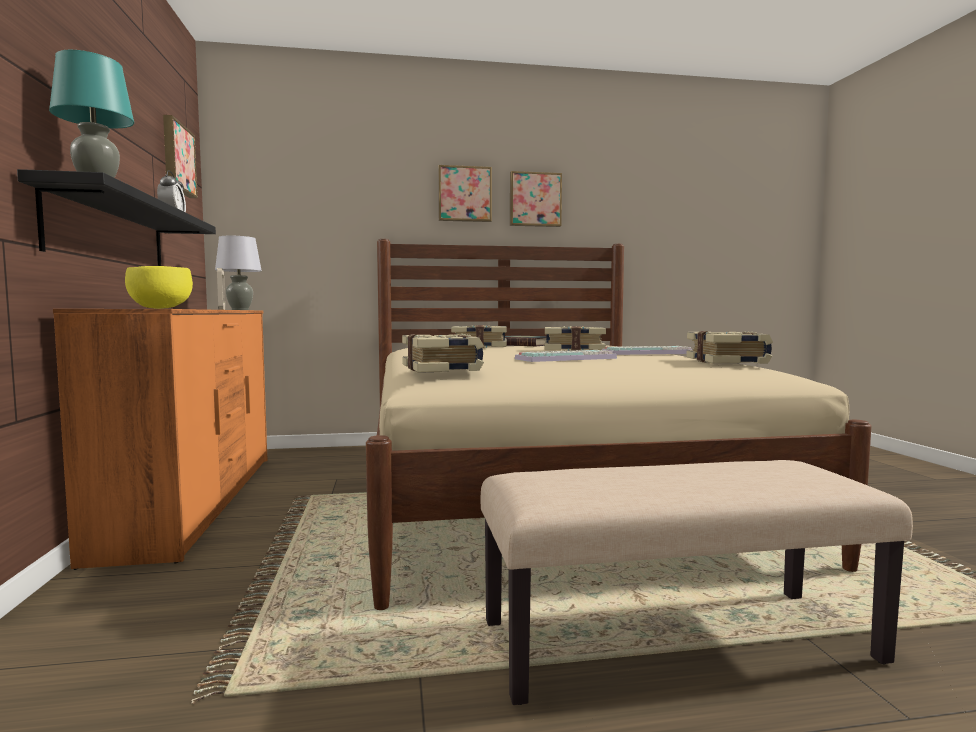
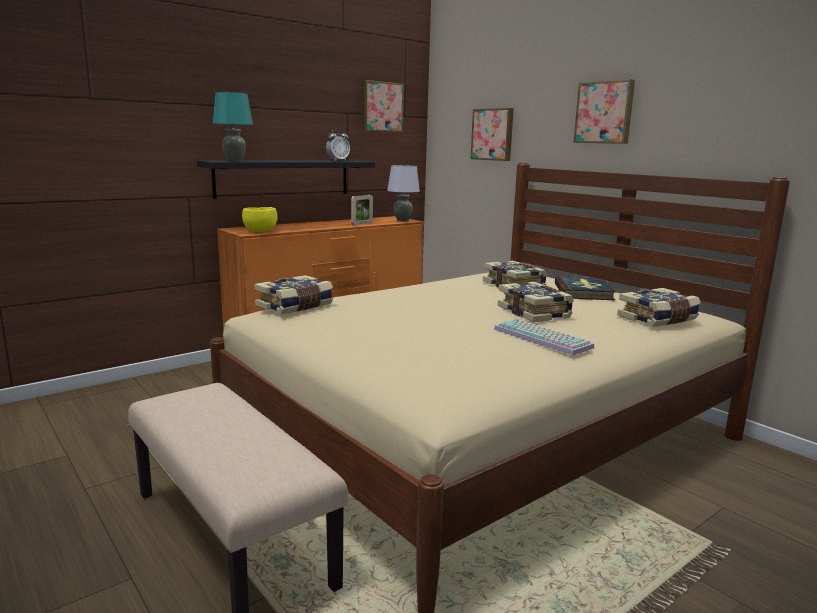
camera: 60 degrees right, 10 degrees up
picture [510,171,562,227] -> picture moved to [470,108,514,161]
keyboard [515,350,617,362] -> none
book [686,331,773,364] -> book moved to [617,288,701,327]

